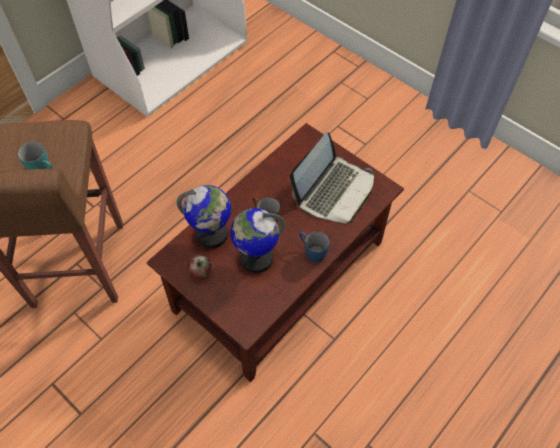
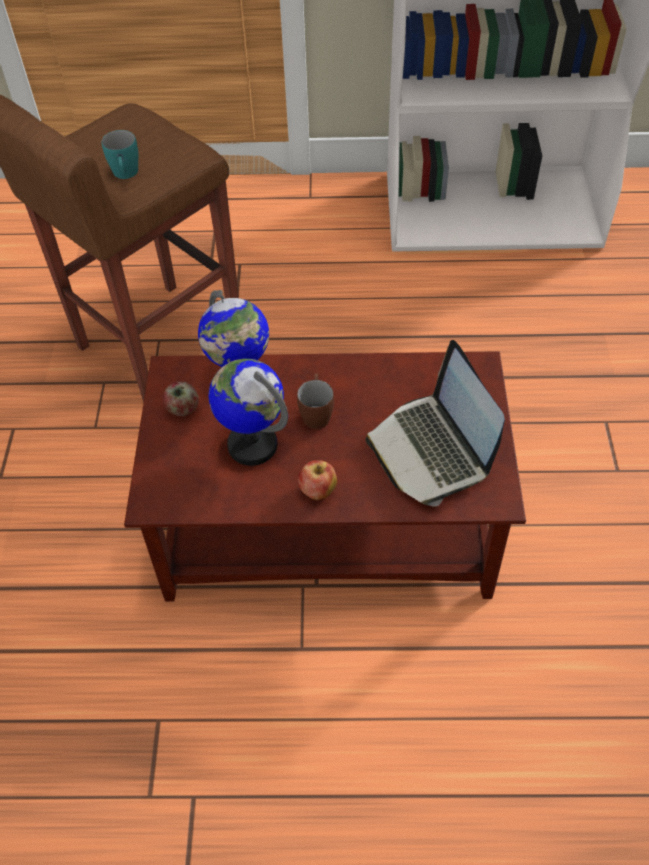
camera: 50 degrees right, 5 degrees down
laptop [290,132,374,224] -> laptop turned 75 degrees clockwise [366,340,505,507]
blue mug [299,232,330,262] -> apple [298,460,337,500]

